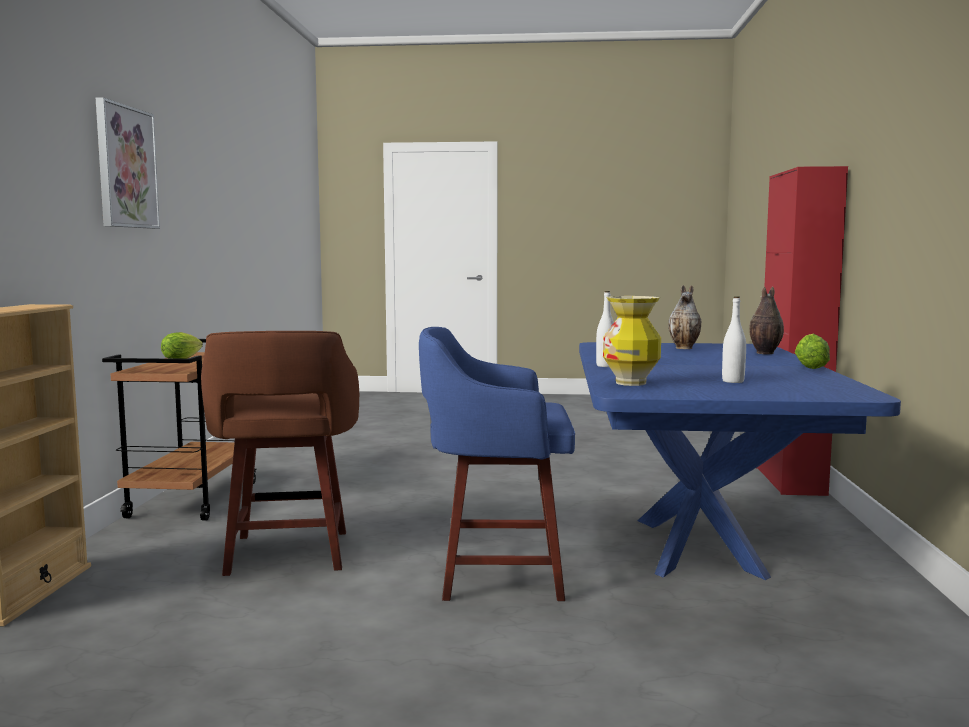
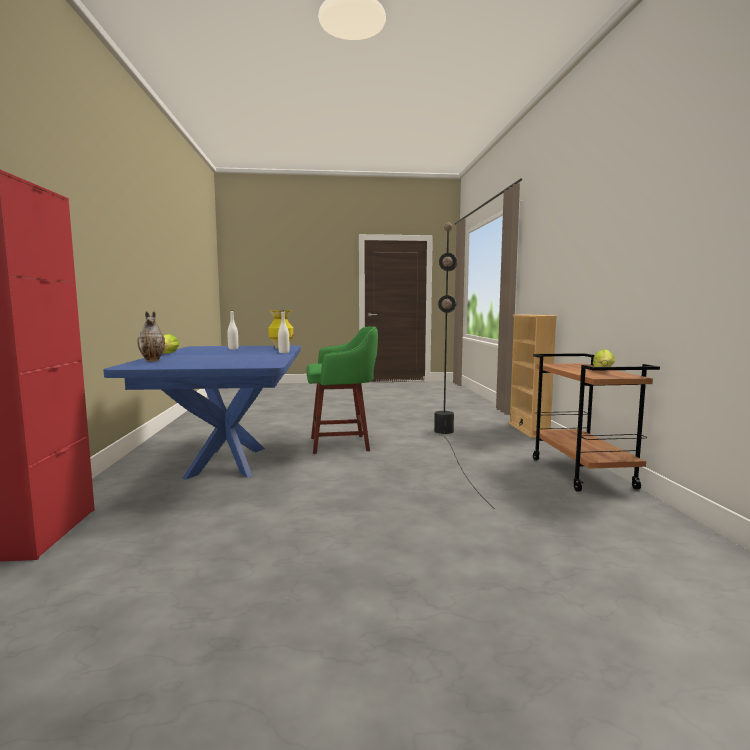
camera: 170 degrees right, 0 degrees up
picture [96,97,160,229] -> none
brown stool [201,331,359,576] -> black floor lamp [434,223,495,509]
blue stool [419,327,575,601] -> green stool [306,326,378,454]
vase [668,285,701,349] -> none

